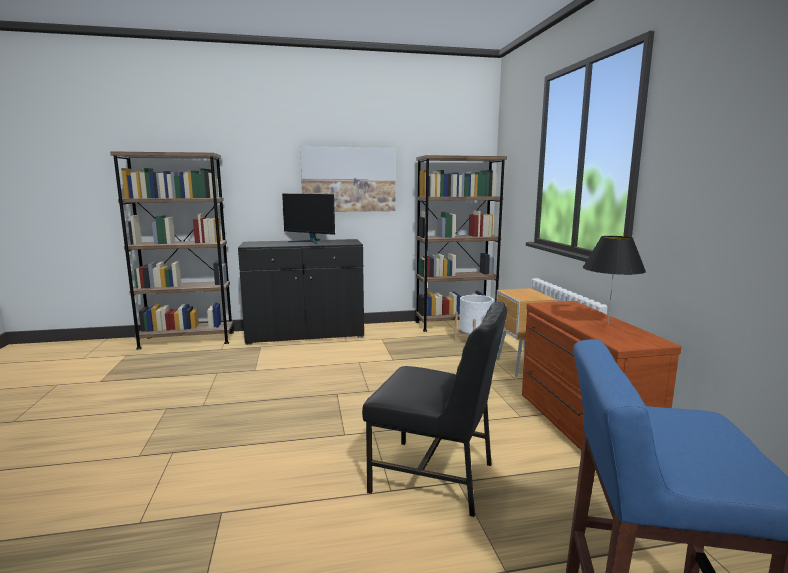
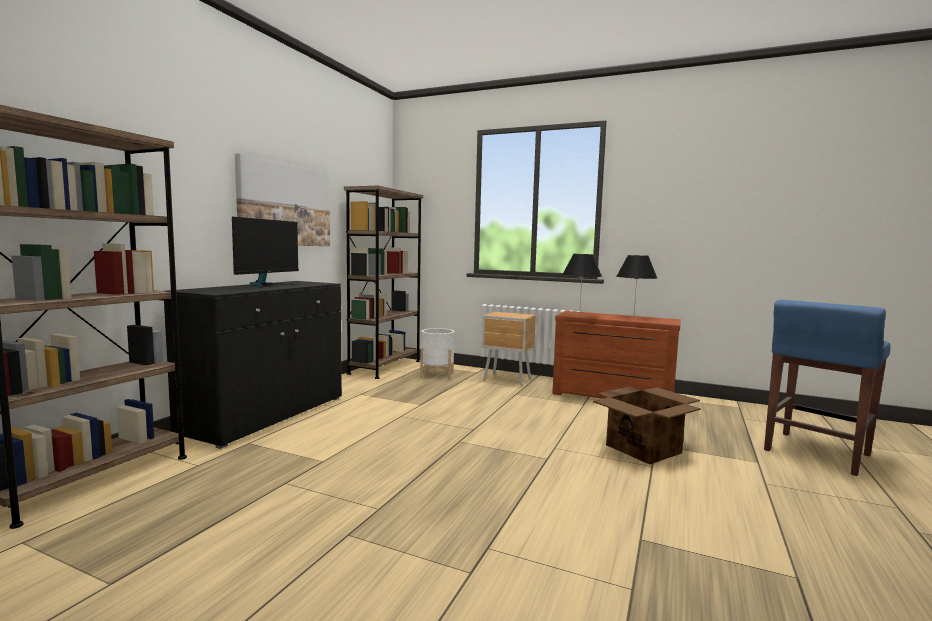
camera: 55 degrees left, 5 degrees down
monitor [282,194,335,245] -> monitor turned 45 degrees counterclockwise [232,217,299,288]
black chair [362,301,507,517] -> cardboard box [593,387,701,465]
none -> black table lamp [562,254,602,307]

